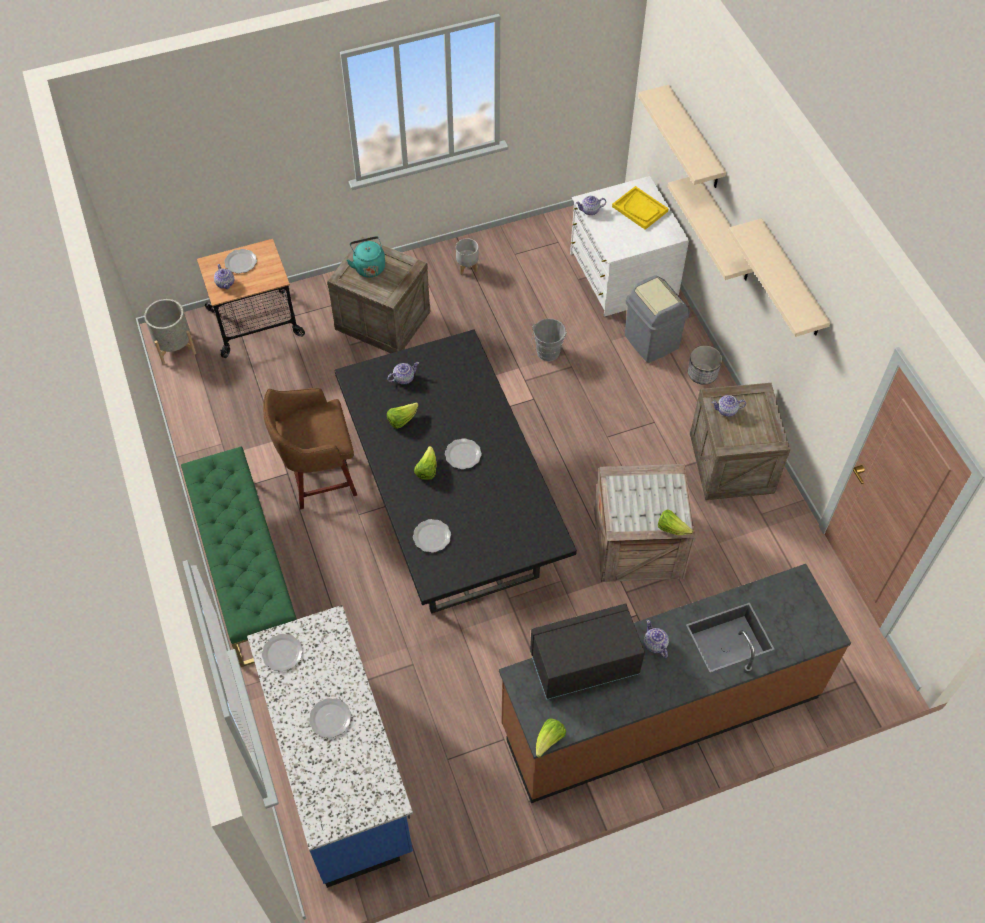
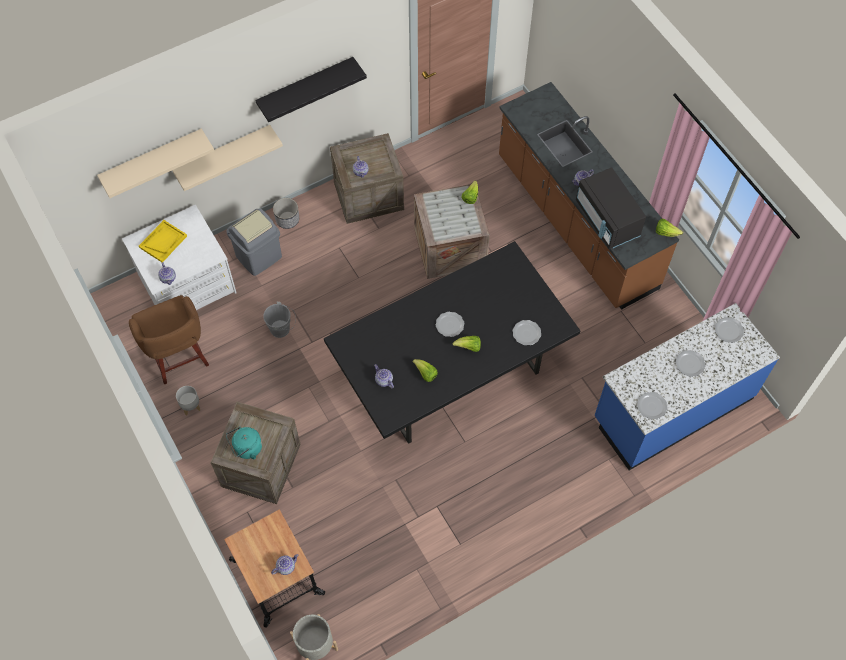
camera: 100 degrees left, 5 degrees up
green bench [181,446,297,667] -> none
plate [224,249,257,274] -> plate moved to [715,317,744,343]
brown stool [263,388,357,509] -> brown stool moved to [129,295,209,384]
beige shelf [728,218,831,337] -> black shelf [255,57,367,122]

